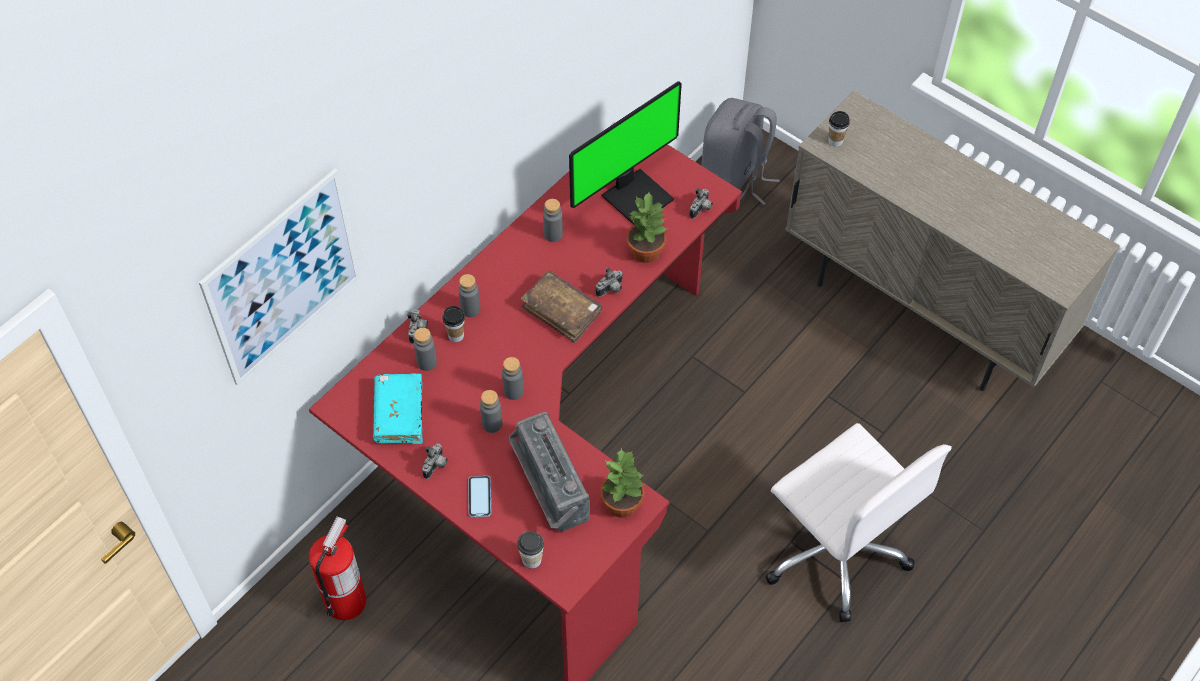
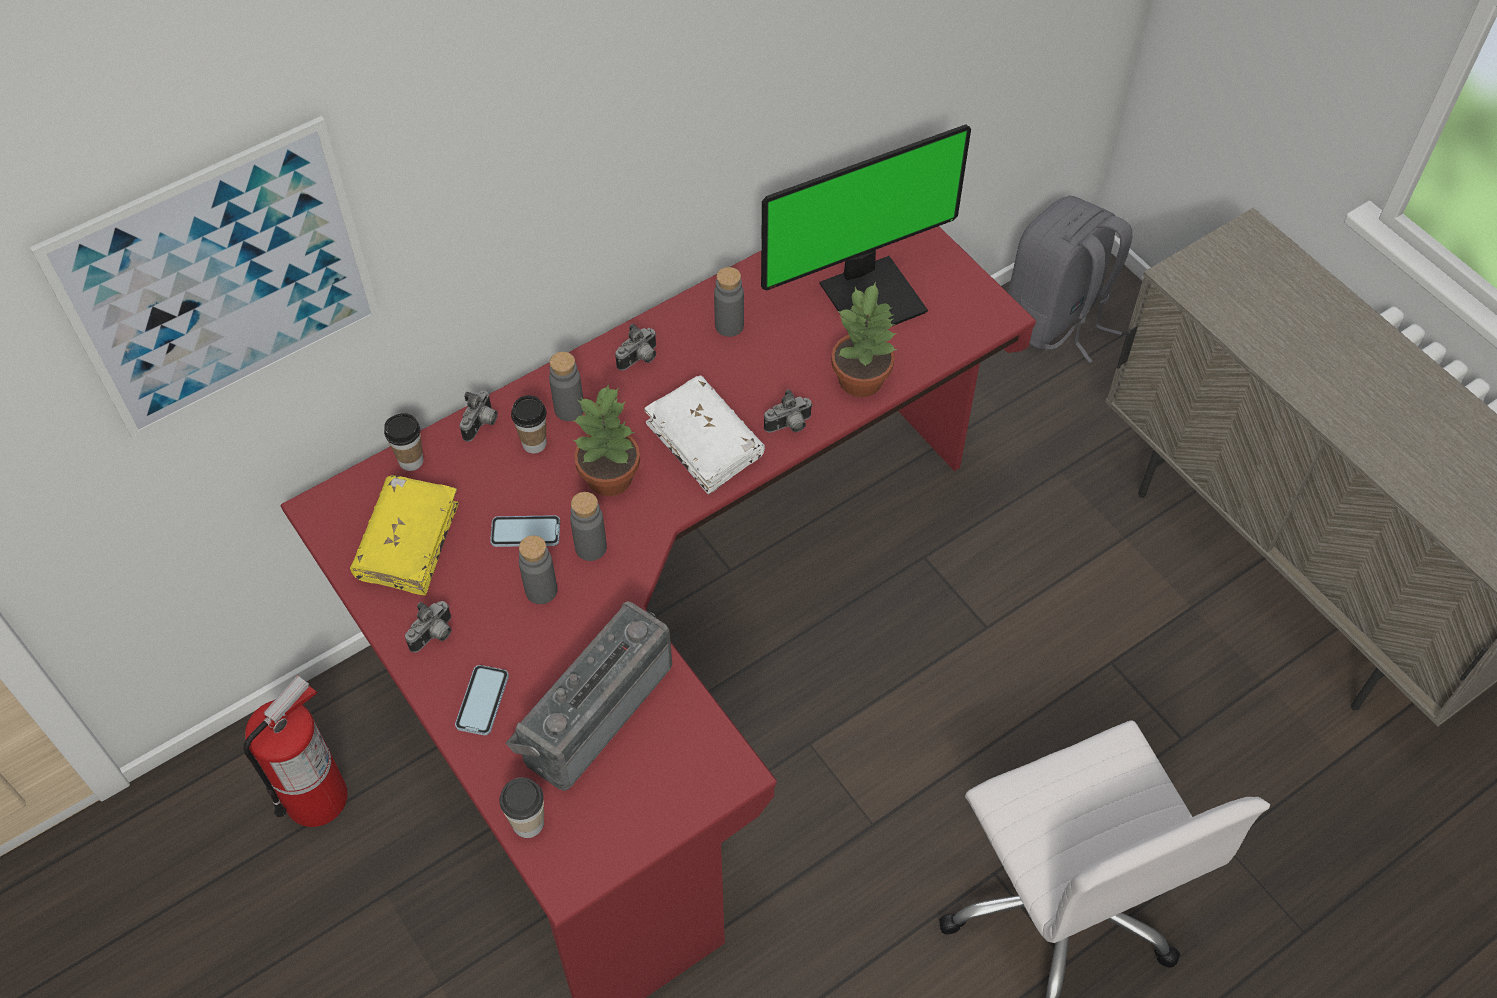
camera: 15 degrees right, 0 degrees up
turquoise book [373,373,422,444] -> yellow book [350,475,459,596]
grey bottle [414,328,437,371] -> none
radio [508,412,589,532] -> radio turned 45 degrees clockwise [506,601,672,791]
brown book [521,271,602,343] -> white book [644,376,765,494]
potted plant [600,448,644,518] -> potted plant moved to [573,383,640,496]
camera [689,188,713,219] -> camera moved to [615,324,656,371]
cup [829,111,850,147] -> cup moved to [384,413,423,471]
none -> phone [490,515,560,547]

